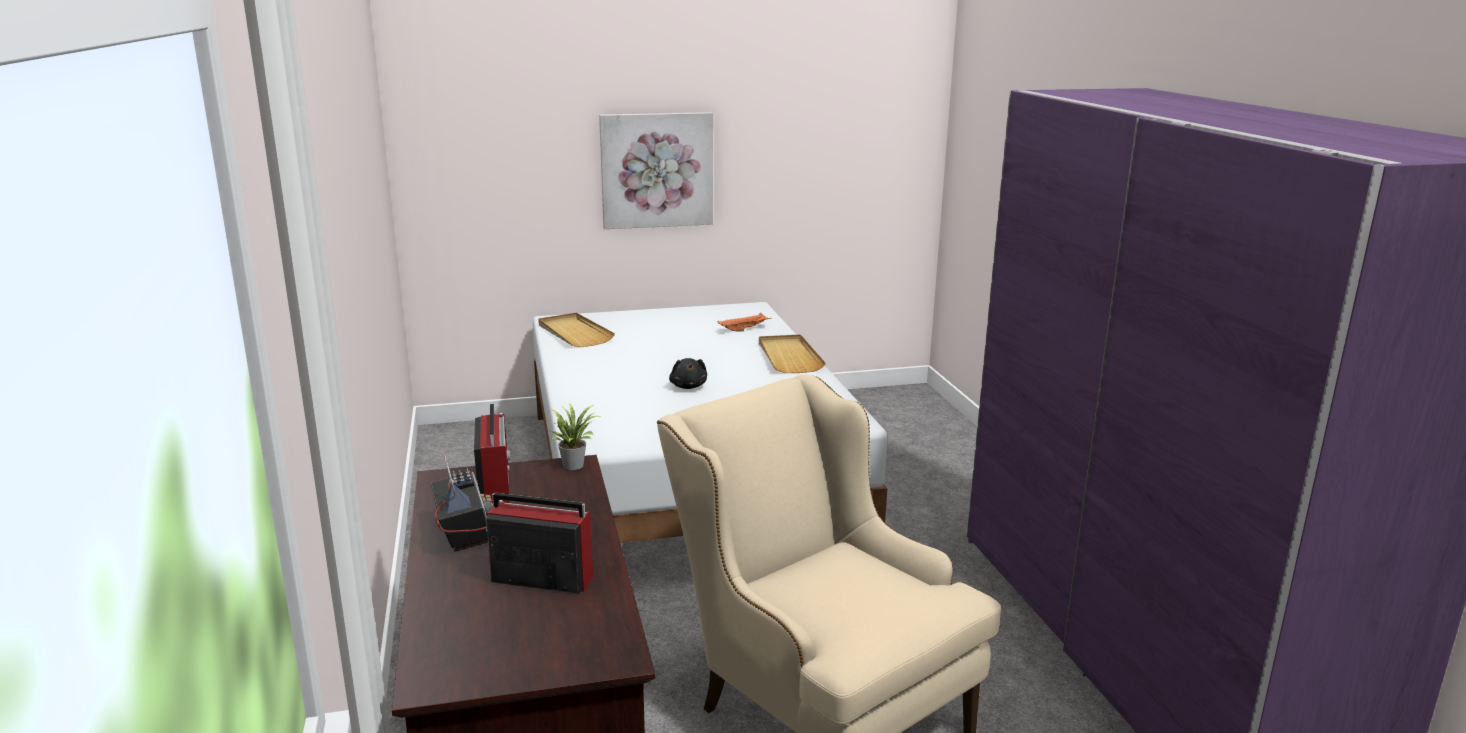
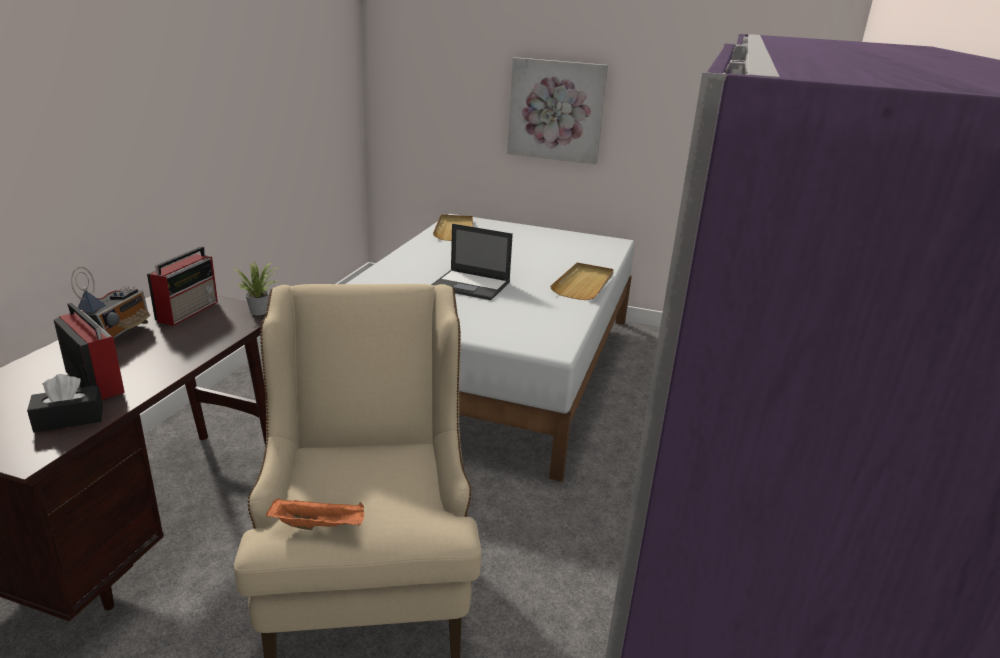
camera: 30 degrees right, 5 degrees up
black plush toy [669,358,707,389] -> laptop [431,224,513,300]
orange tray [718,313,771,332] -> orange tray moved to [266,498,364,530]
none -> black tissue box [27,374,103,433]

